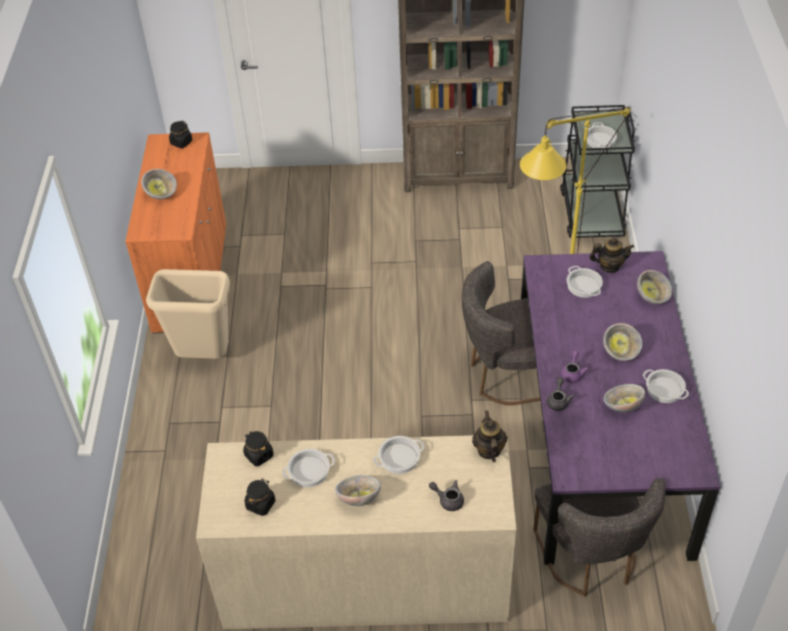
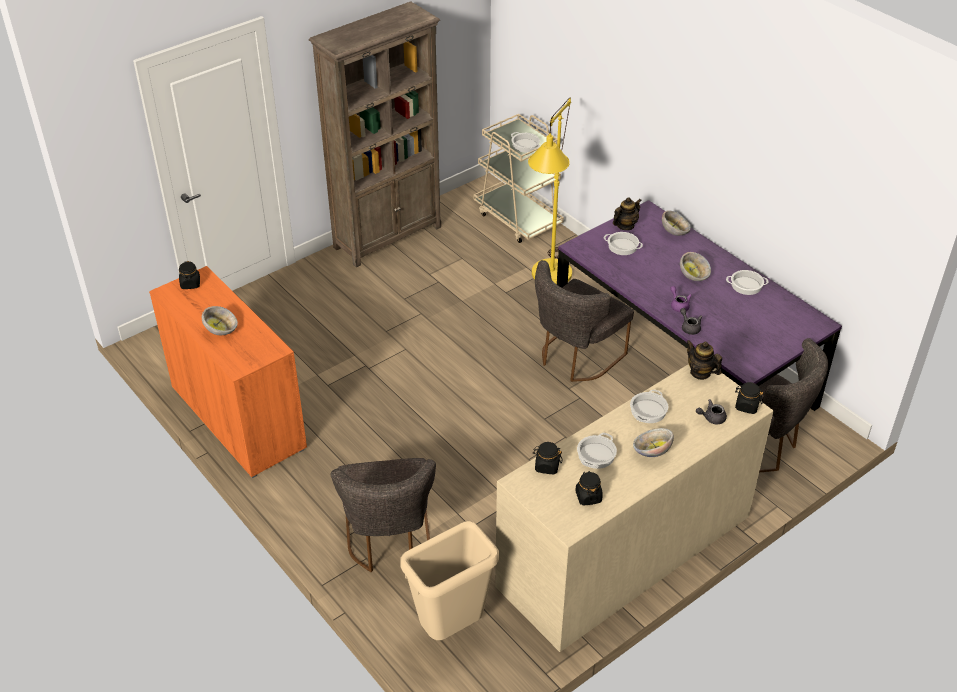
camera: 40 degrees left, 5 degrees down
beige trash can [146,269,230,359] -> beige trash can moved to [400,521,499,640]
black cart [560,105,635,238] -> beige cart [473,114,564,243]
bowl [604,384,645,413] -> none
none -> grey chair [331,458,436,572]
none -> black jar [735,382,763,414]

